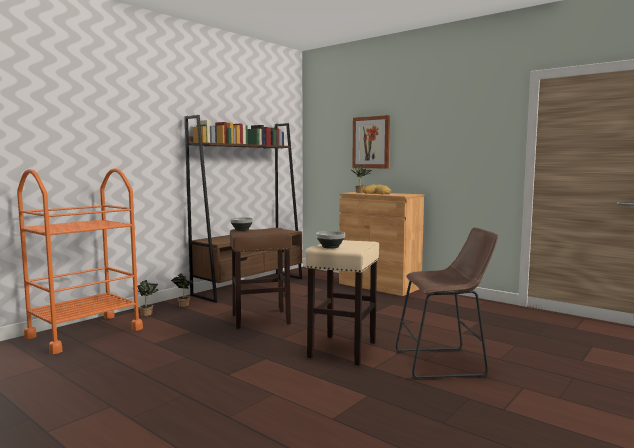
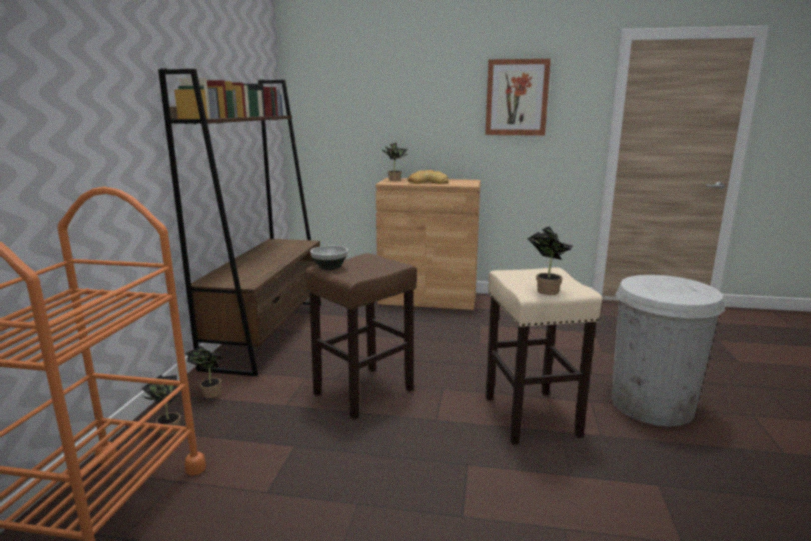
camera: 30 degrees left, 10 degrees up
bowl [316,231,345,249] -> potted plant [527,226,573,295]
picture [352,115,390,168] -> picture moved to [485,59,551,136]
brown stool [396,227,498,380] -> white trash can [611,275,725,426]

